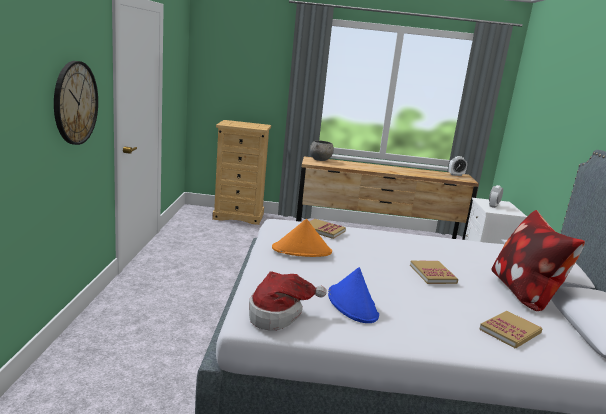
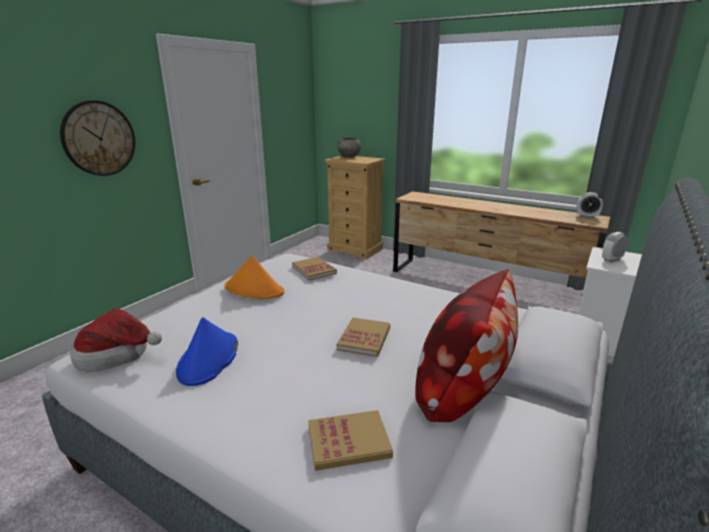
camera: 30 degrees right, 5 degrees up
grey bowl [310,140,334,161] -> grey bowl moved to [338,138,361,158]

